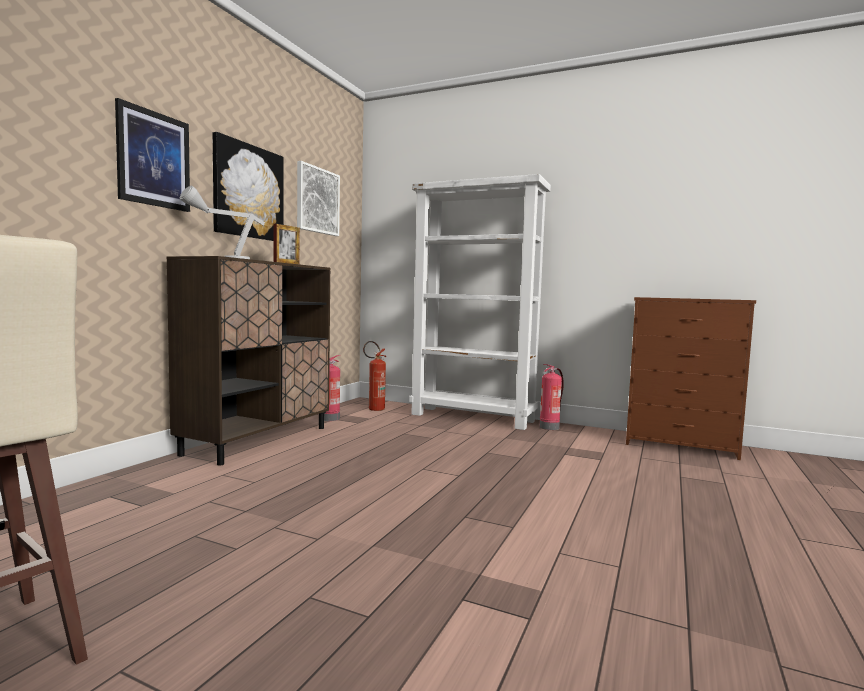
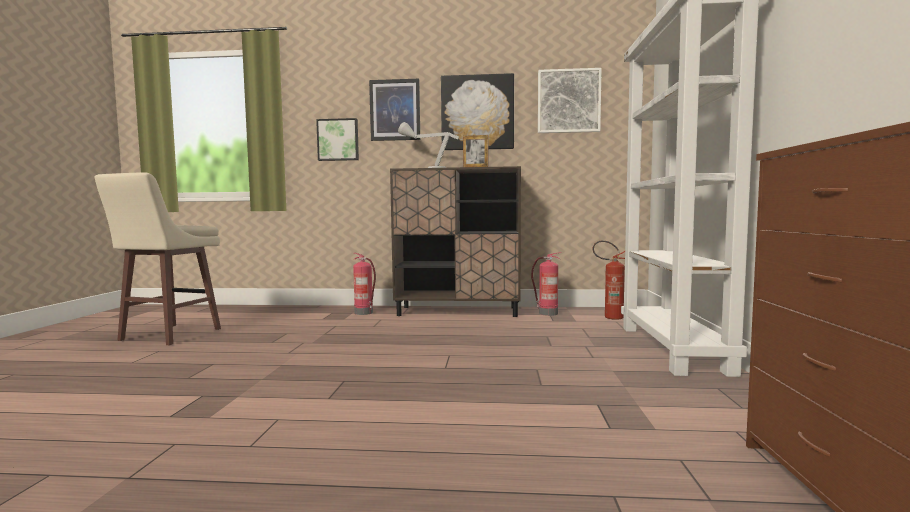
camera: 70 degrees right, 0 degrees up
fire extinguisher [540,364,564,430] -> fire extinguisher moved to [353,253,376,315]
none -> picture [316,118,359,161]

